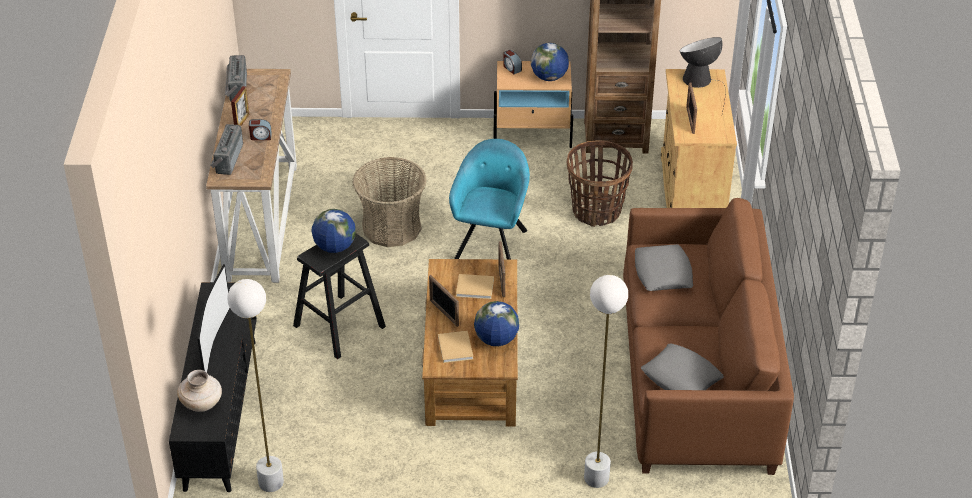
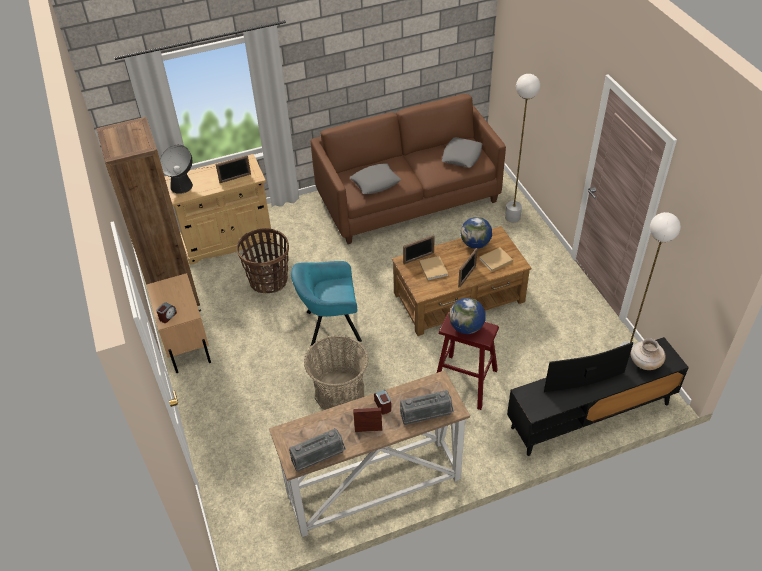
camera: 110 degrees left, 5 degrees up
black stool [293,233,386,359] -> red stool [437,312,499,410]
globe [531,43,569,81] -> none

